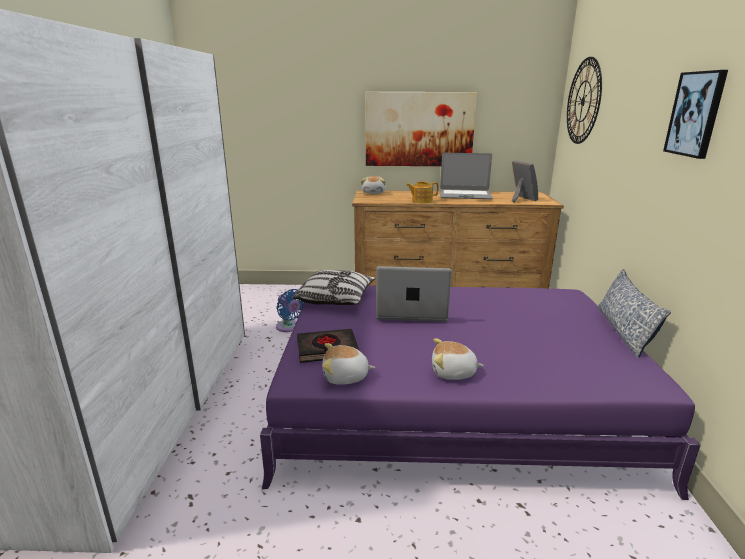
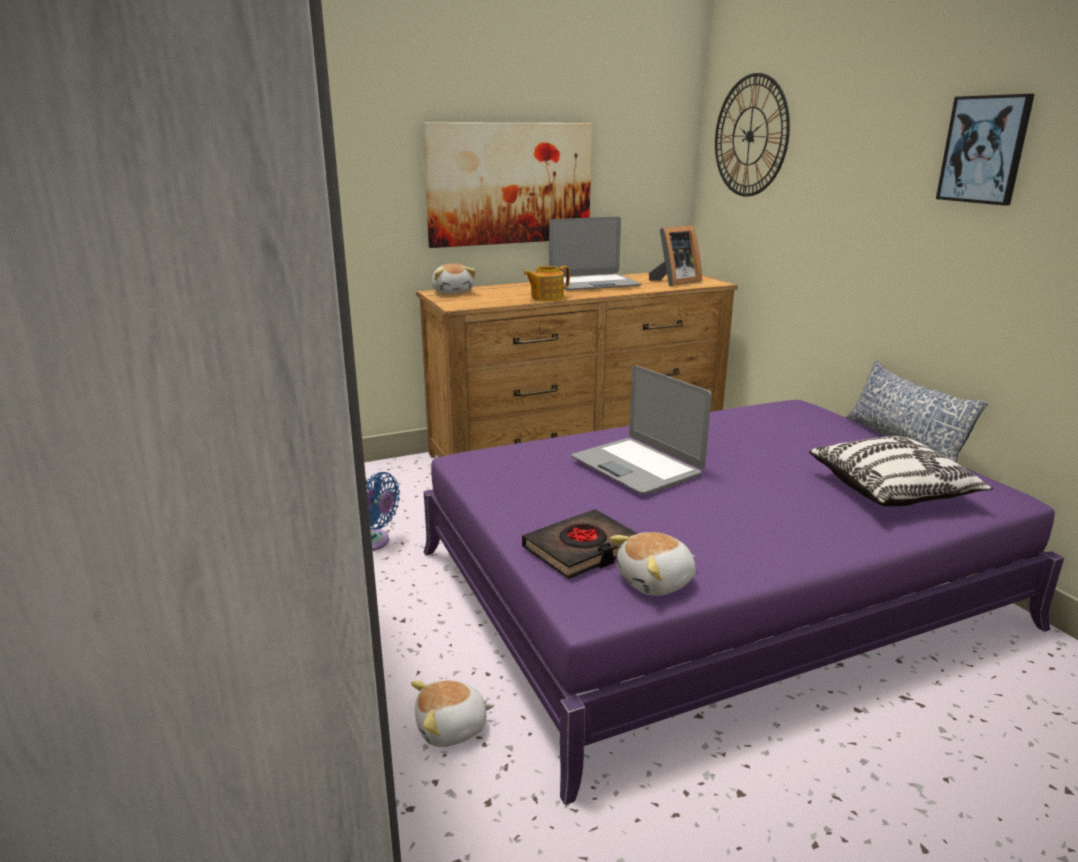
camera: 25 degrees left, 0 degrees up
pillow [292,270,376,305] -> pillow moved to [809,436,993,506]
laptop [376,266,452,322] -> laptop turned 105 degrees counterclockwise [572,365,712,494]
plush toy [432,338,484,380] -> plush toy moved to [411,680,495,747]
picture frame [512,160,538,203] -> picture frame turned 105 degrees clockwise [649,225,702,286]

